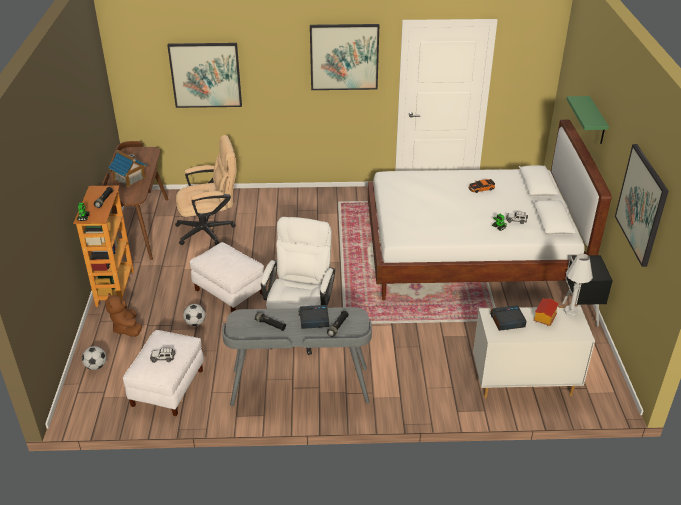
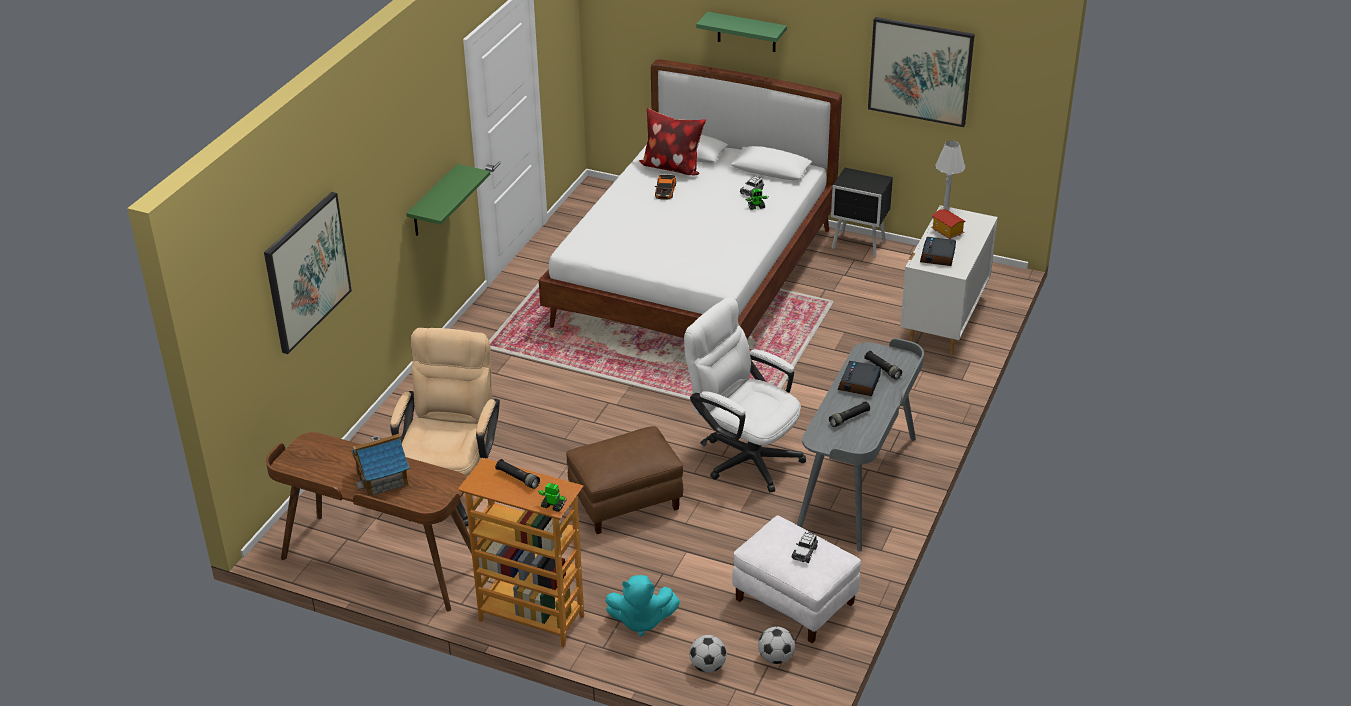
camera: 65 degrees left, 0 degrees up
brown plush toy [105,293,142,337] -> turquoise plush toy [605,575,680,636]
football [183,304,206,326] -> football moved to [758,627,795,664]
white ottoman [190,242,264,312] -> brown ottoman [566,426,683,534]
picture [310,24,379,90] -> none
none -> green shelf [406,164,490,236]
none -> pillow [639,108,706,175]

